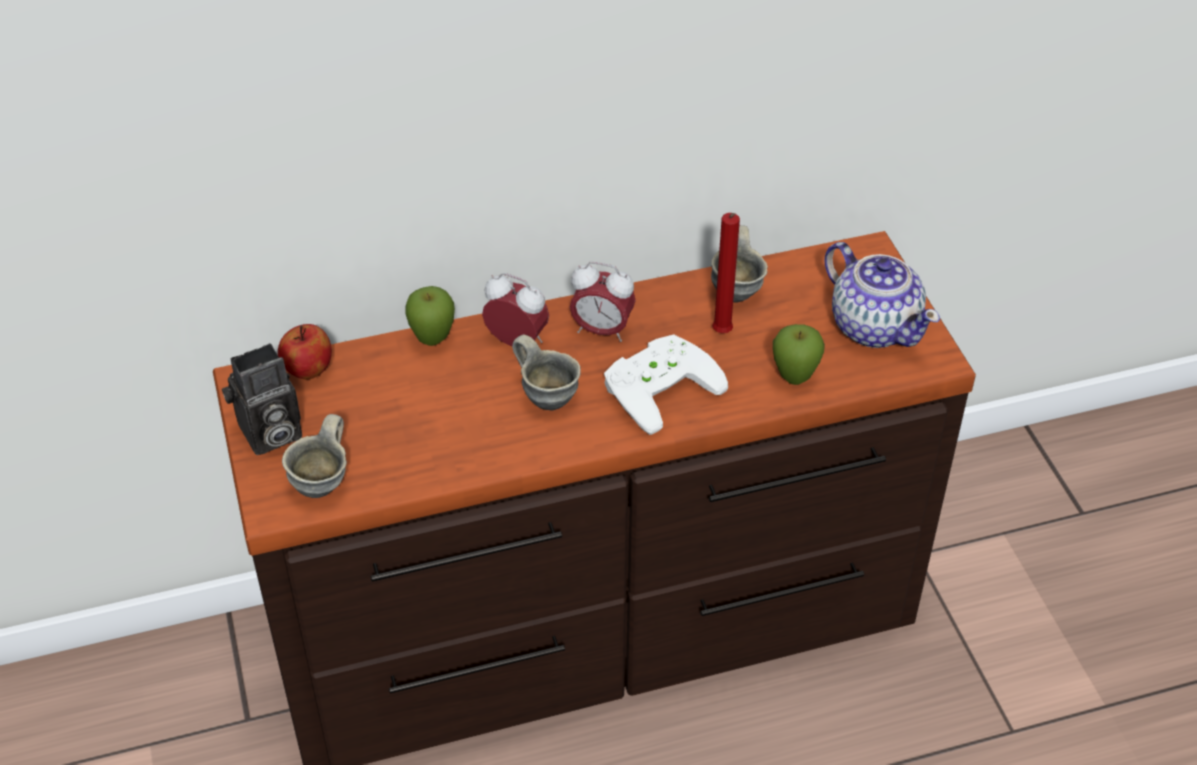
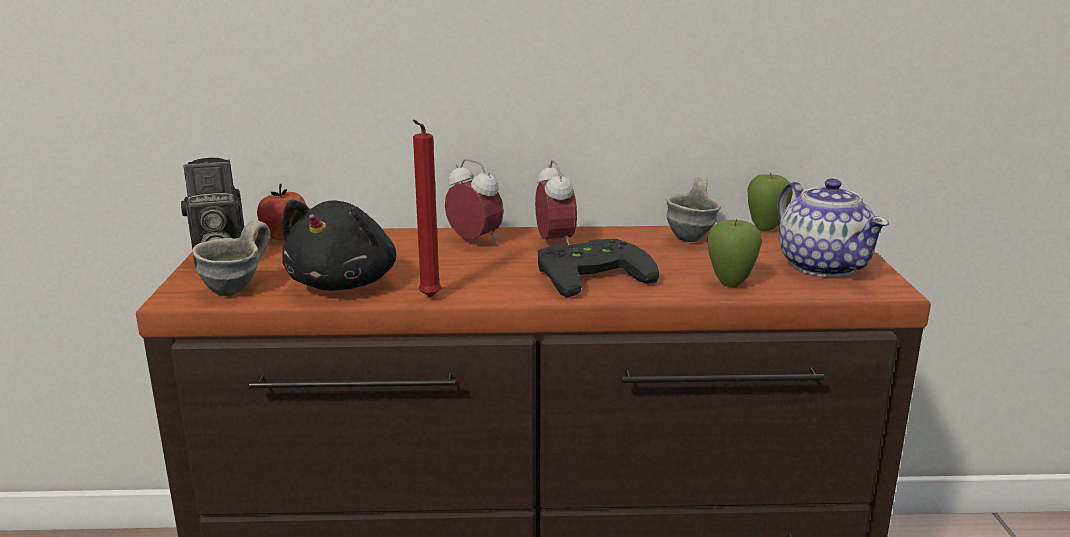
camera: 15 degrees right, 25 degrees down
apple [405,286,455,346] -> apple moved to [747,173,793,231]
grey mug [512,335,581,411] -> none
alarm clock [570,262,636,342] -> alarm clock turned 135 degrees counterclockwise [535,160,577,245]
white game controller [604,334,728,435] -> black game controller [538,239,659,297]
red candle [712,213,740,333] -> red candle moved to [413,120,442,298]
none -> black plush toy [282,200,396,291]

